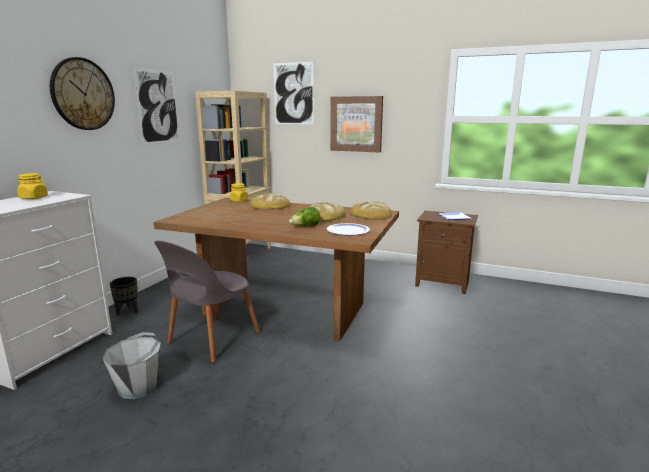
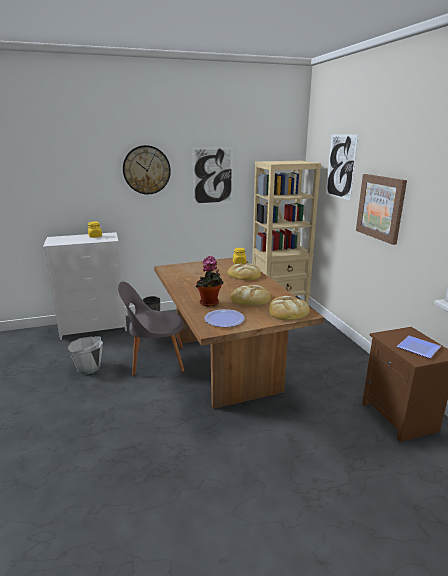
camera: 50 degrees right, 5 degrees up
lettuce [289,207,320,227] -> potted plant [195,256,223,307]

